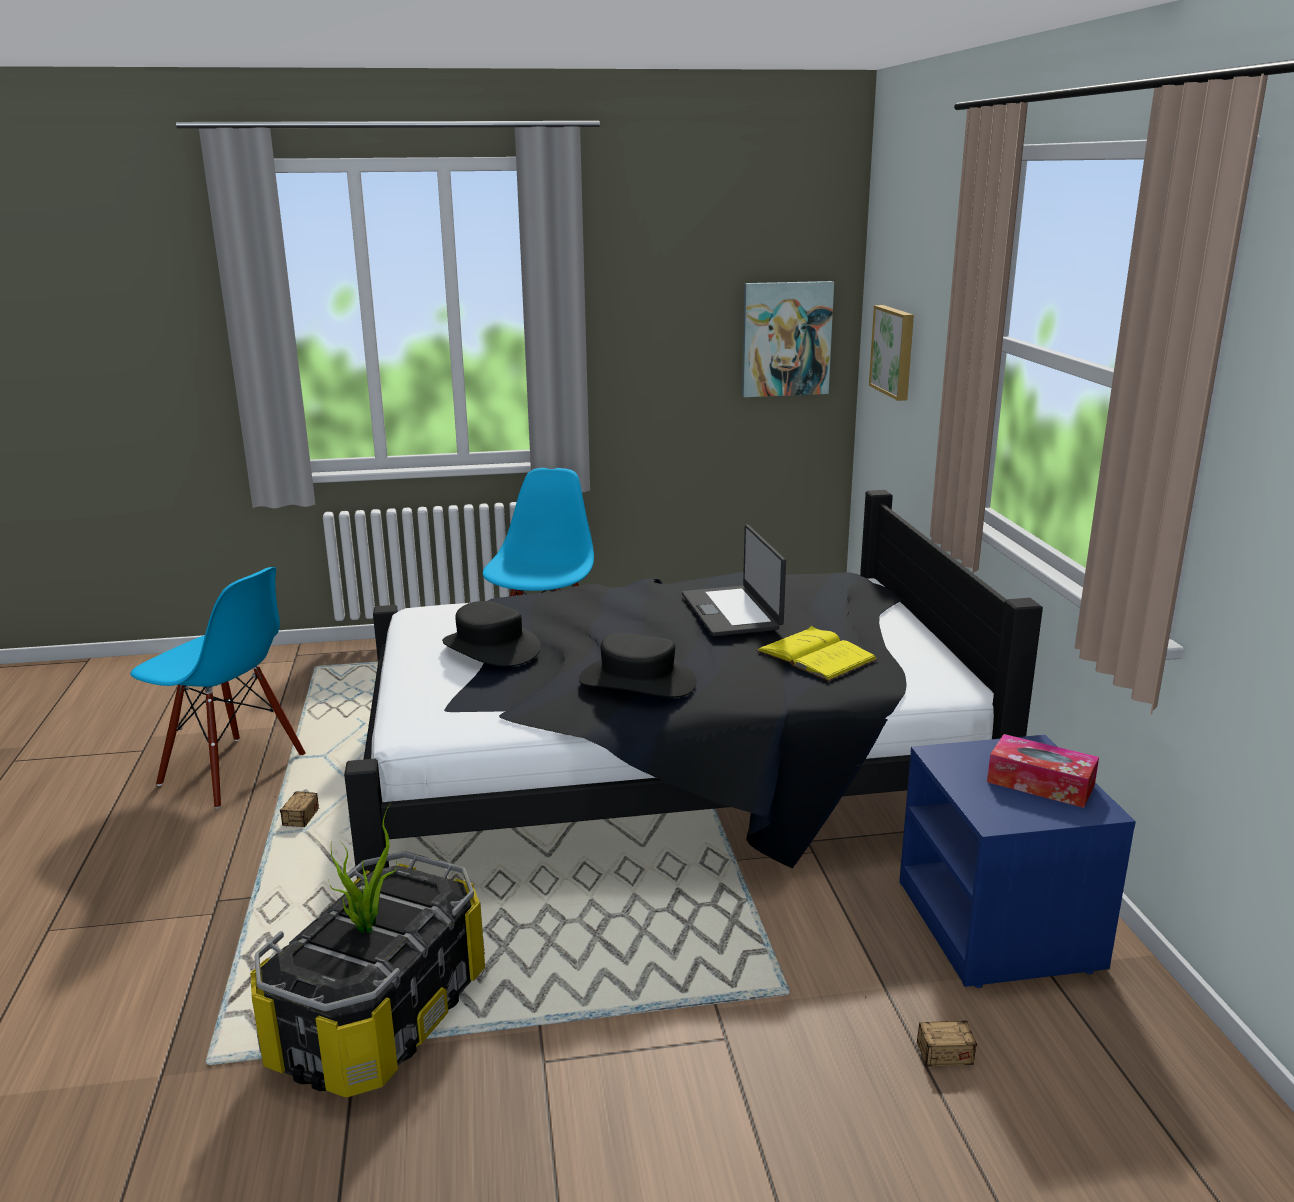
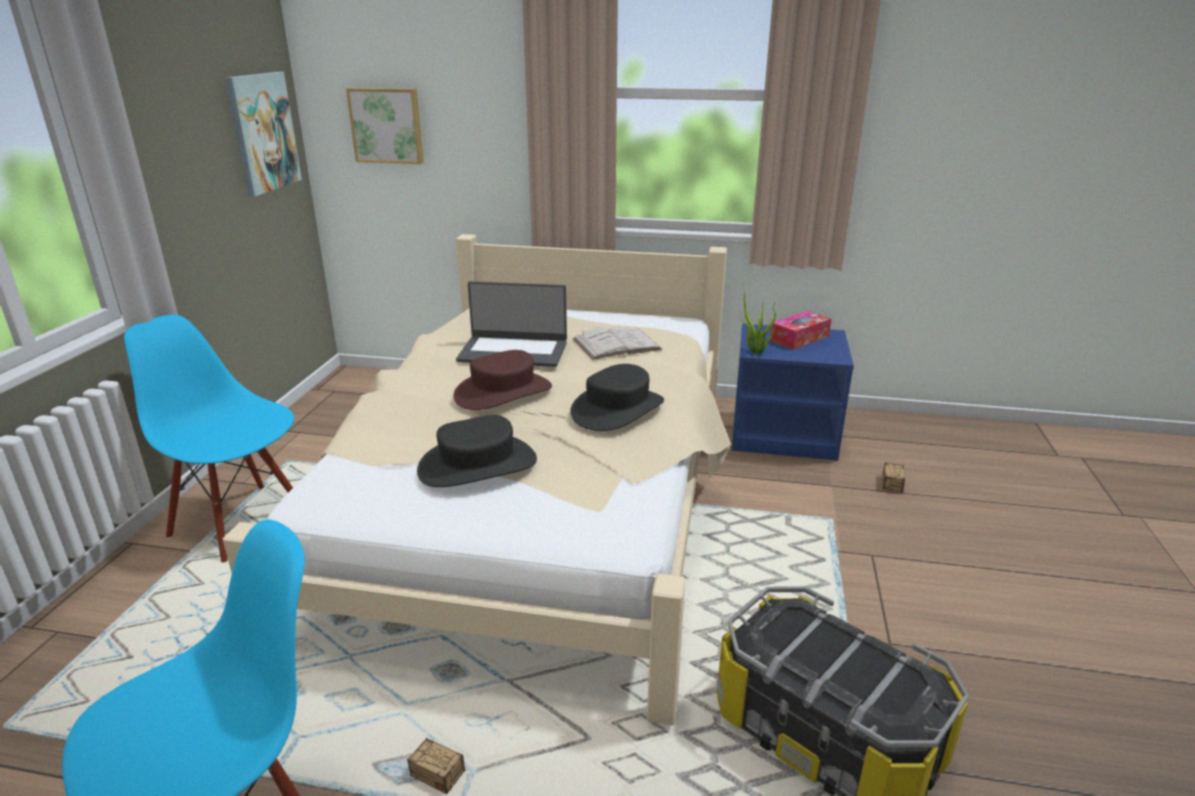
camera: 70 degrees left, 5 degrees up
potted plant [329,803,397,933] -> potted plant moved to [740,281,776,354]
black bed [344,490,1043,879] -> beige bed [223,234,731,726]
yellow book [756,626,877,681] -> white book [573,327,662,360]
none -> brown hat [453,350,552,410]

